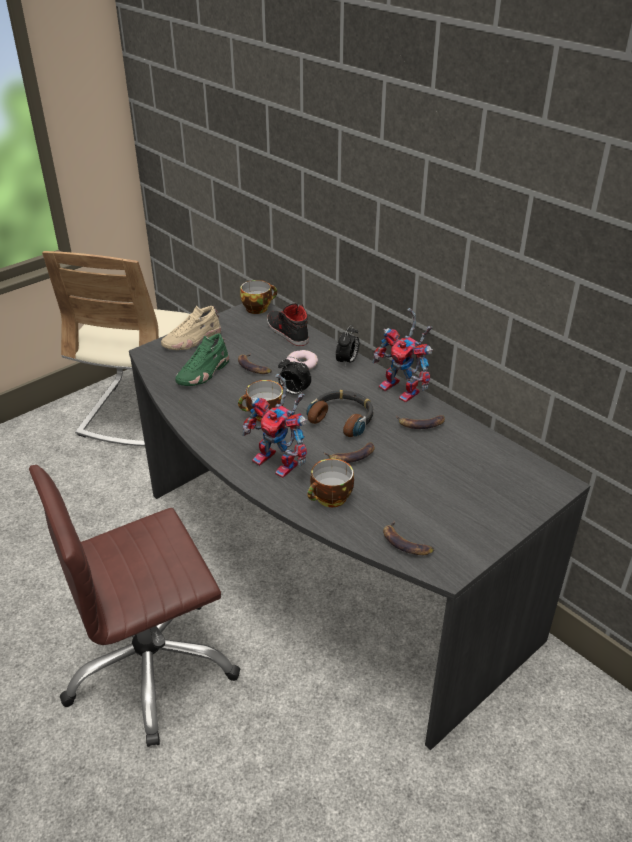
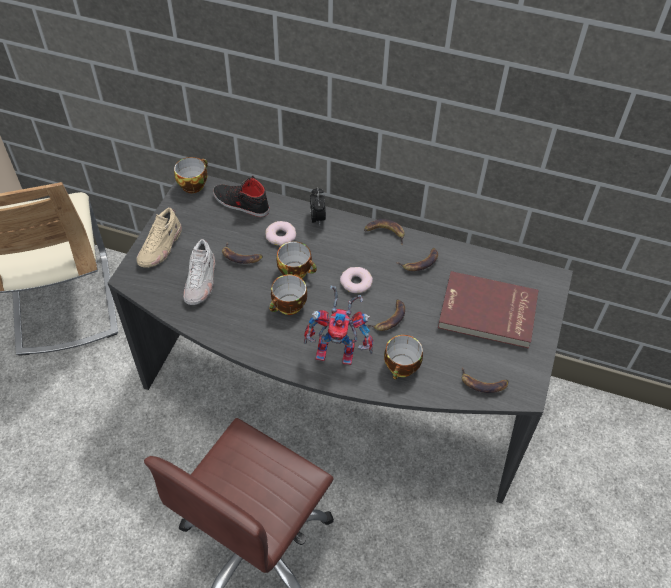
camera: 30 degrees left, 15 degrees up
green shoe [175,333,229,386] -> white shoe [183,239,215,305]
alarm clock [278,356,311,395] -> cup [276,241,317,279]
headphones [307,390,373,437] -> donut [340,267,373,293]
toy robot [372,308,433,403] -> banana [364,219,405,245]
none -> red book [438,271,539,349]

